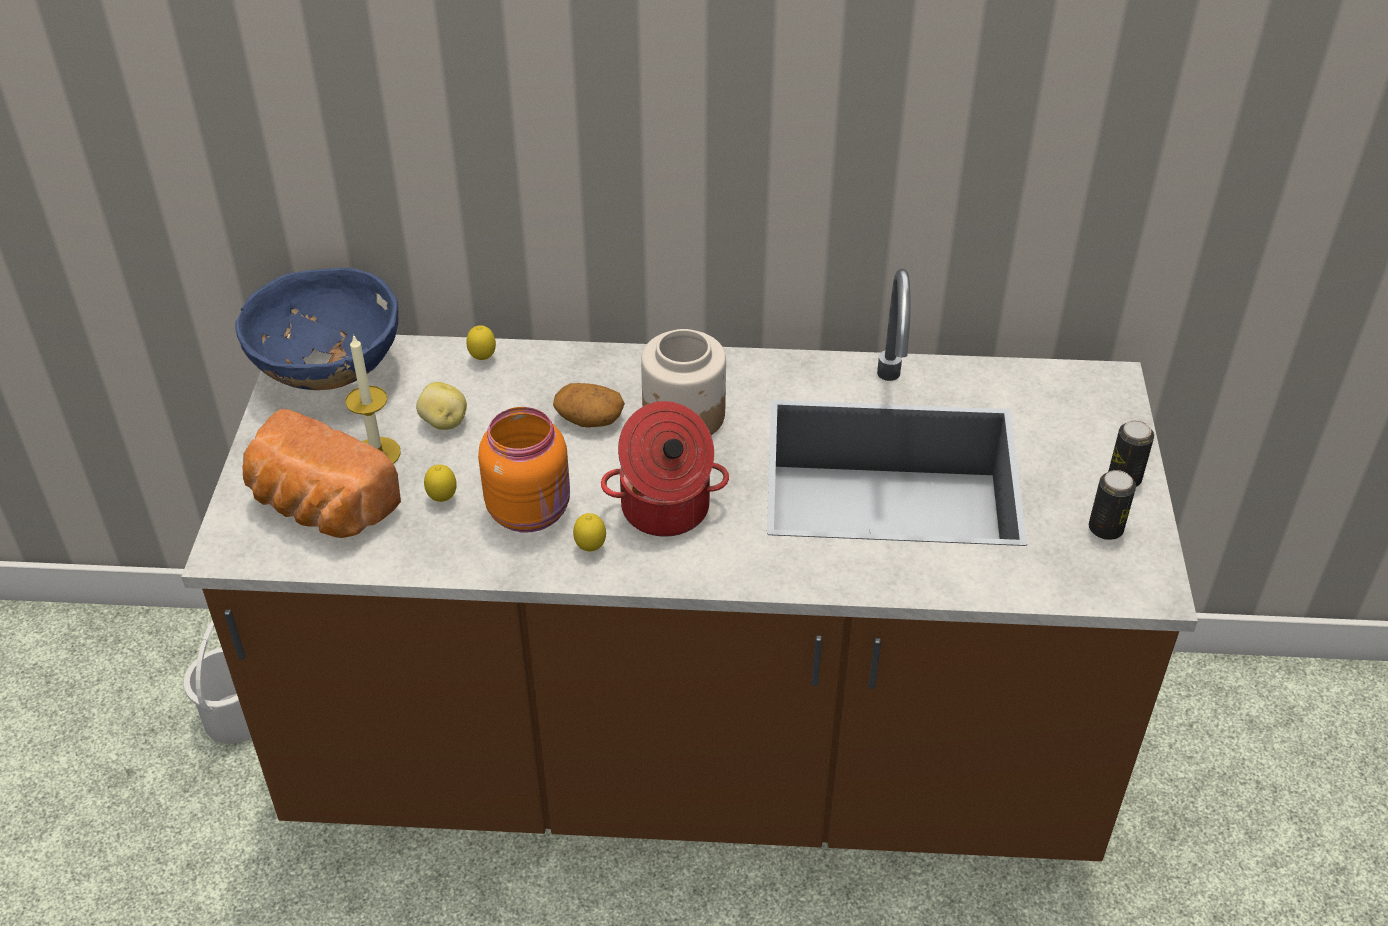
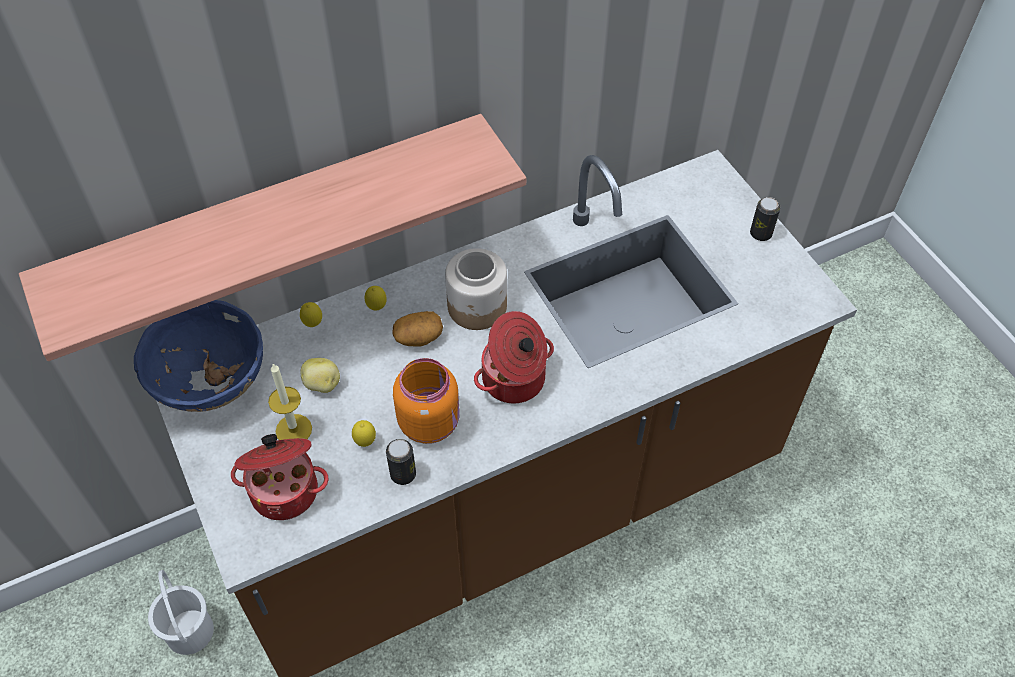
camera: 30 degrees left, 10 degrees up
bread [242,409,401,538] -> cooking pot [231,434,328,520]
lemon [573,513,606,552] -> lemon moved to [365,286,387,310]
can [1089,470,1136,540] -> can moved to [386,439,416,485]
none -> shelf [19,114,526,361]

